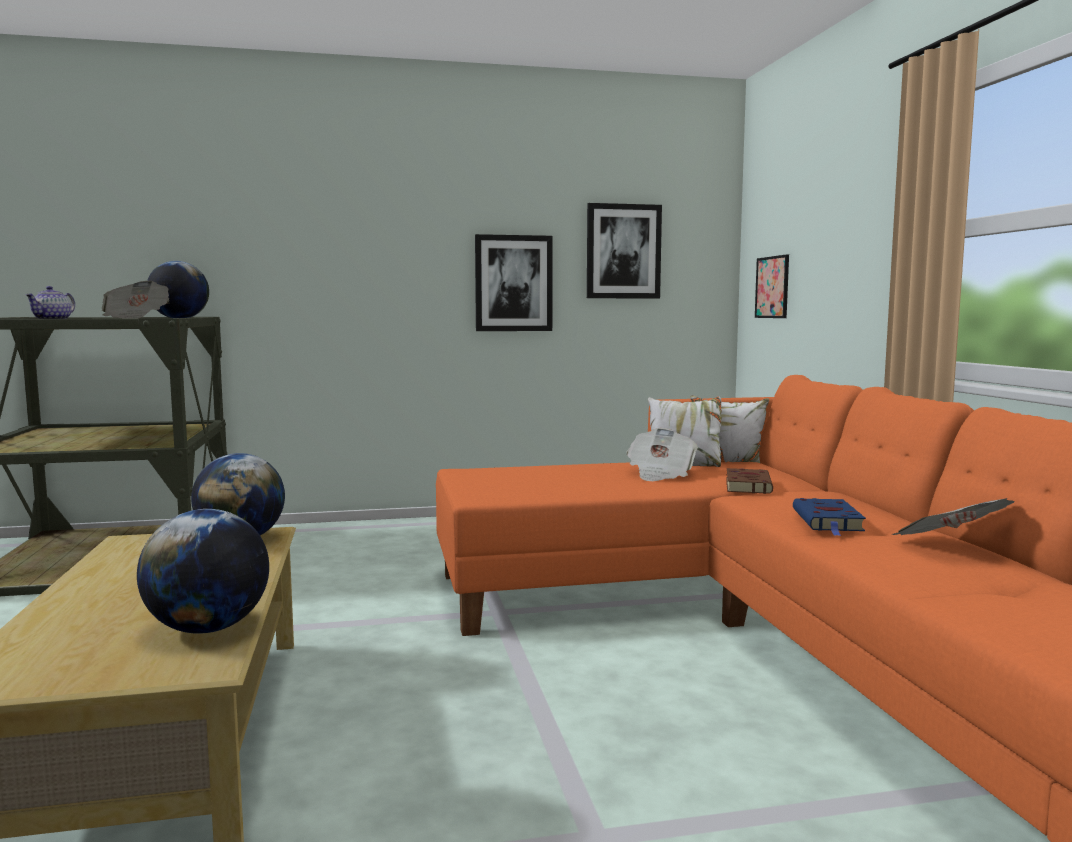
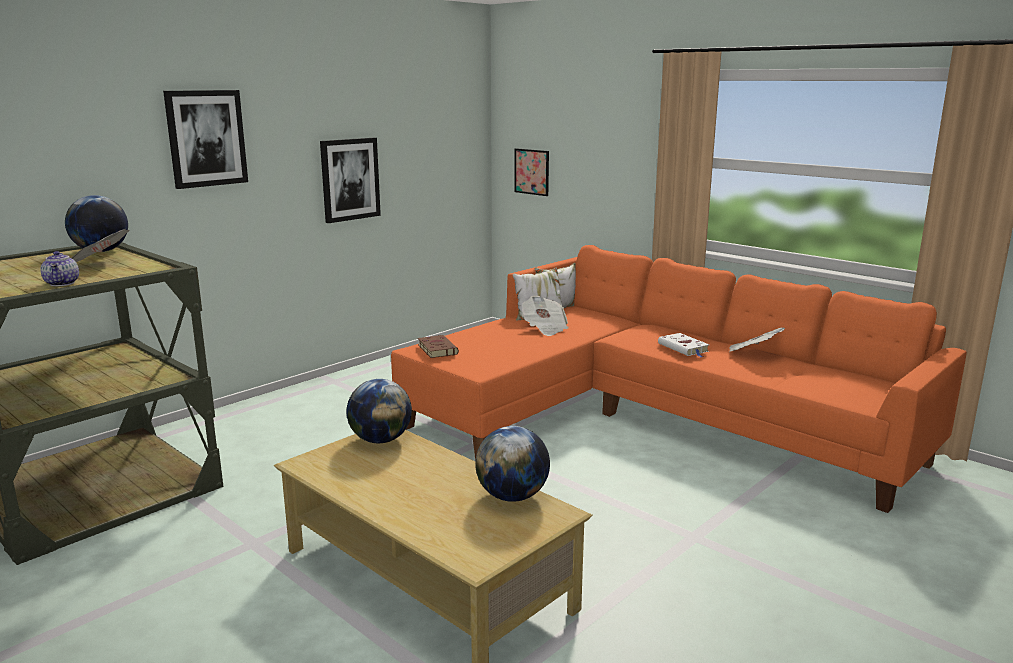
camera: 35 degrees left, 10 degrees up
picture [587,203,662,299] -> picture moved to [163,90,248,189]
brown book [726,468,773,494] -> brown book moved to [418,335,459,358]
blue book [793,498,866,536] -> white book [658,333,709,357]

